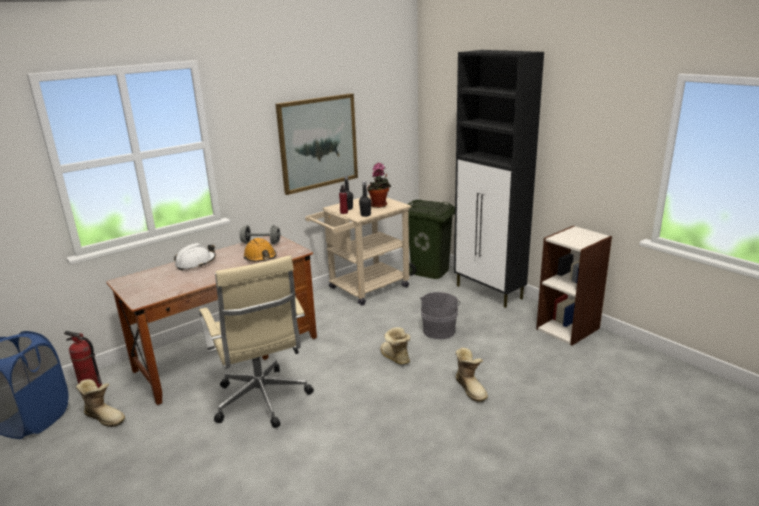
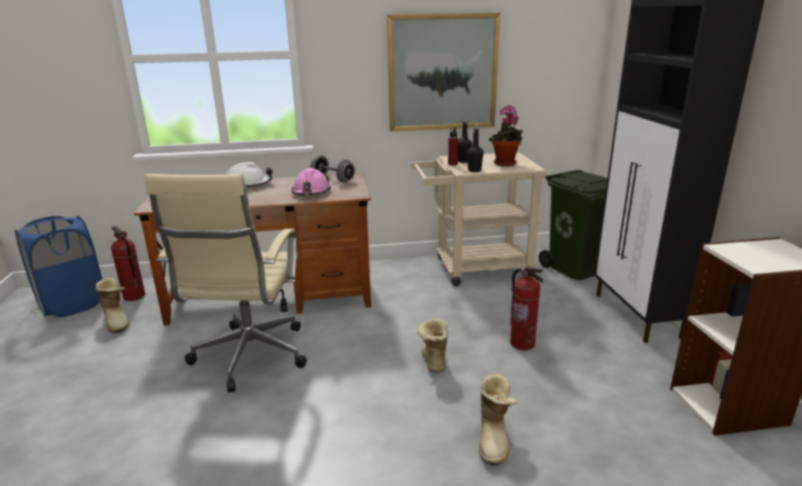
camera: 30 degrees right, 0 degrees up
orange hard hat [243,238,277,262] -> pink hard hat [292,168,331,195]
grey bucket [420,292,460,339] -> fire extinguisher [510,266,544,350]

